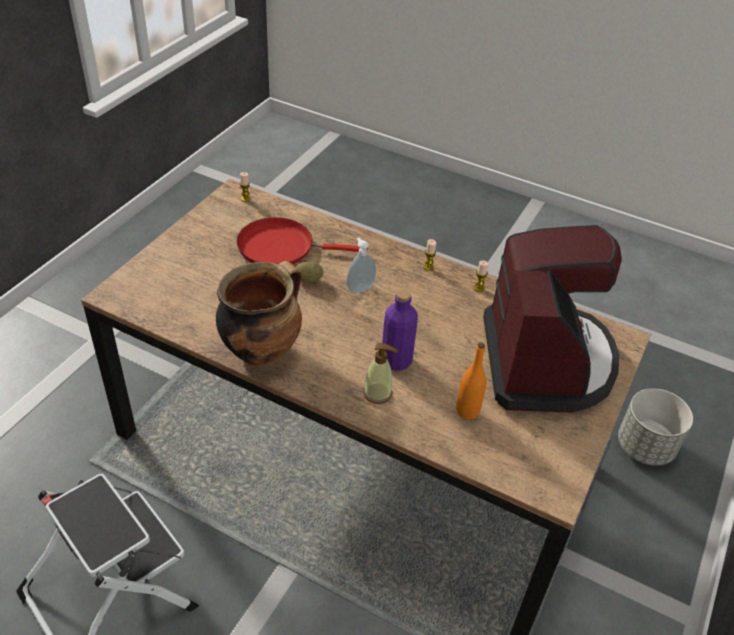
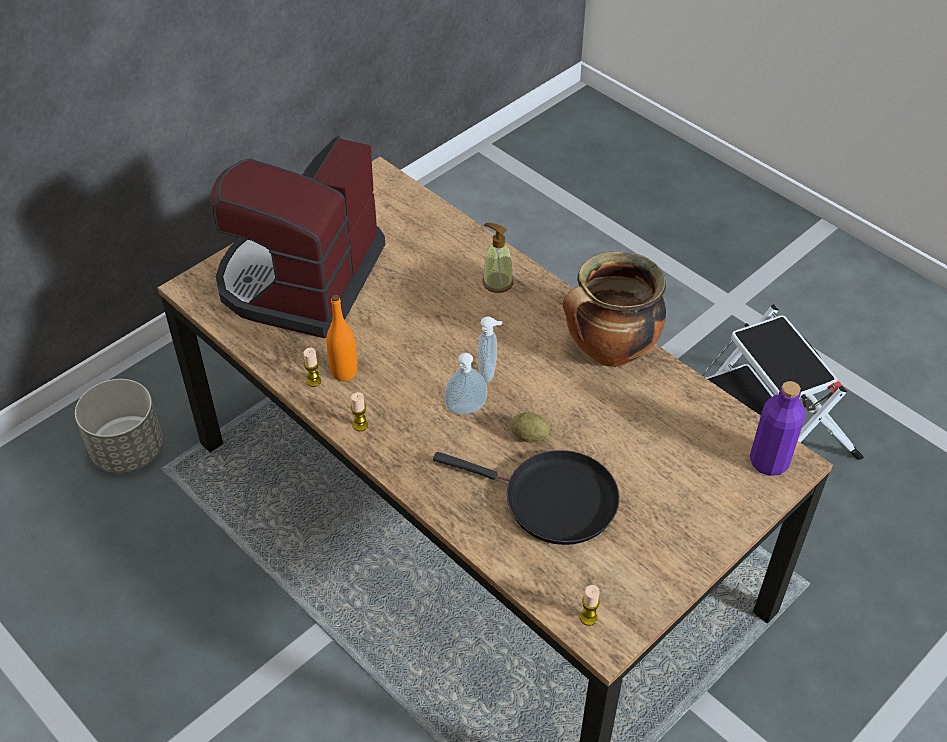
camera: 160 degrees left, 5 degrees up
red frying pan [237,217,368,264] -> black frying pan [433,450,619,545]
purple bottle [382,289,418,371] -> purple bottle moved to [750,381,806,476]
orange bottle [456,342,486,419] -> orange bottle moved to [326,295,357,381]
none -> soap dispenser [478,316,502,383]

